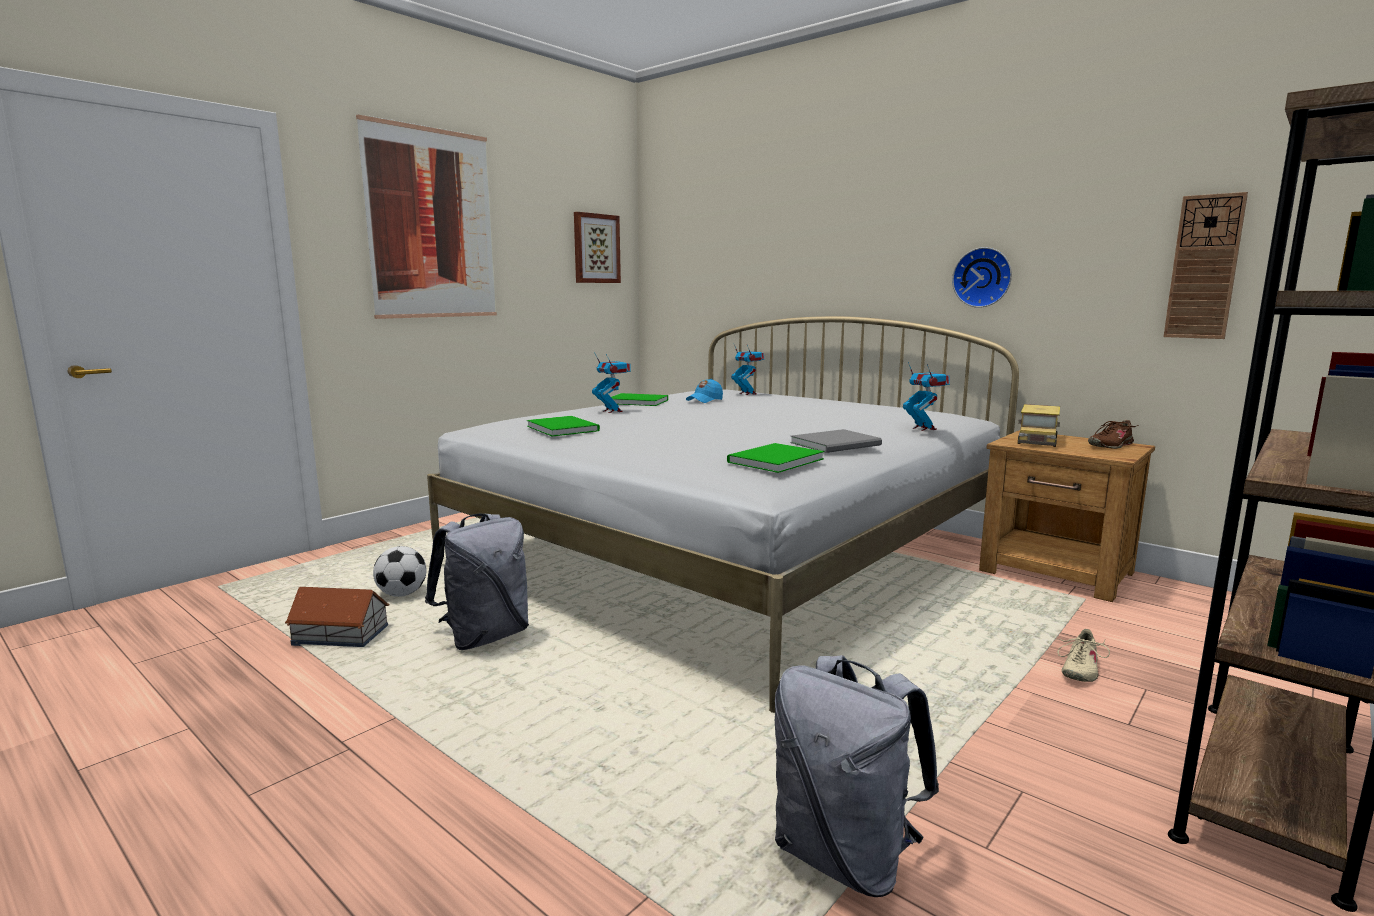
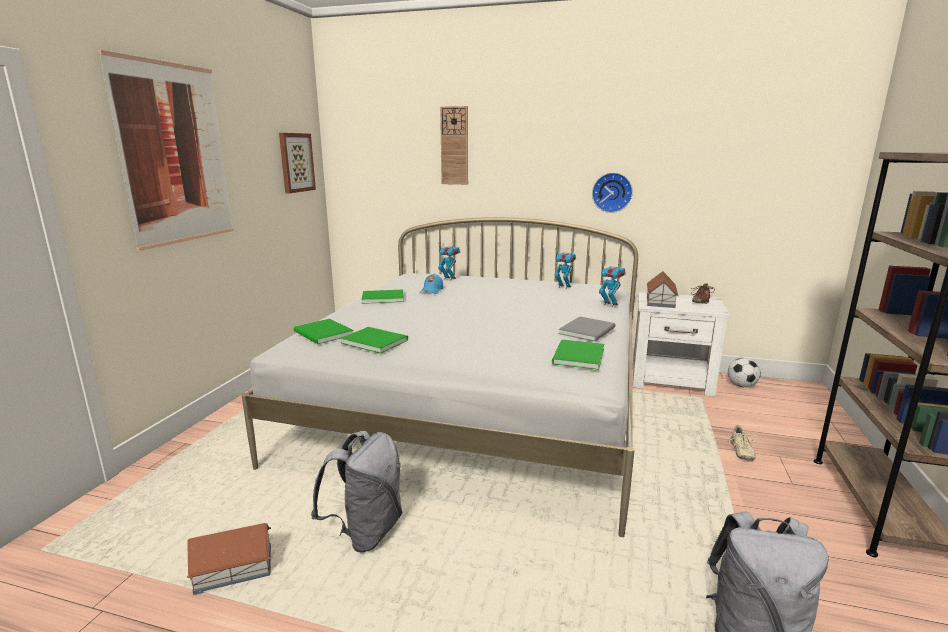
camera: 25 degrees left, 5 degrees up
football [373,546,427,597] -> football moved to [728,358,761,387]
toy robot [592,352,631,413] -> toy robot moved to [555,248,576,289]
brown nightstand [979,430,1155,602] -> white nightstand [633,292,730,397]
toy truck [1018,404,1060,447] -> toy house [647,271,679,308]
wall clock [1163,192,1248,339] -> wall clock moved to [440,106,468,185]
none -> green book [294,319,354,344]

